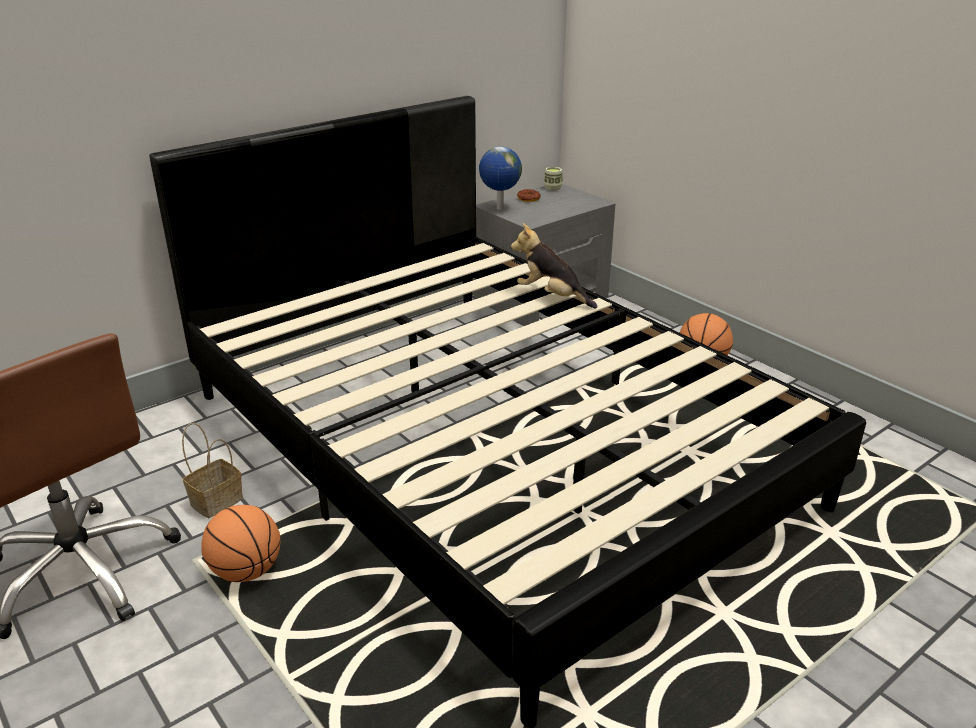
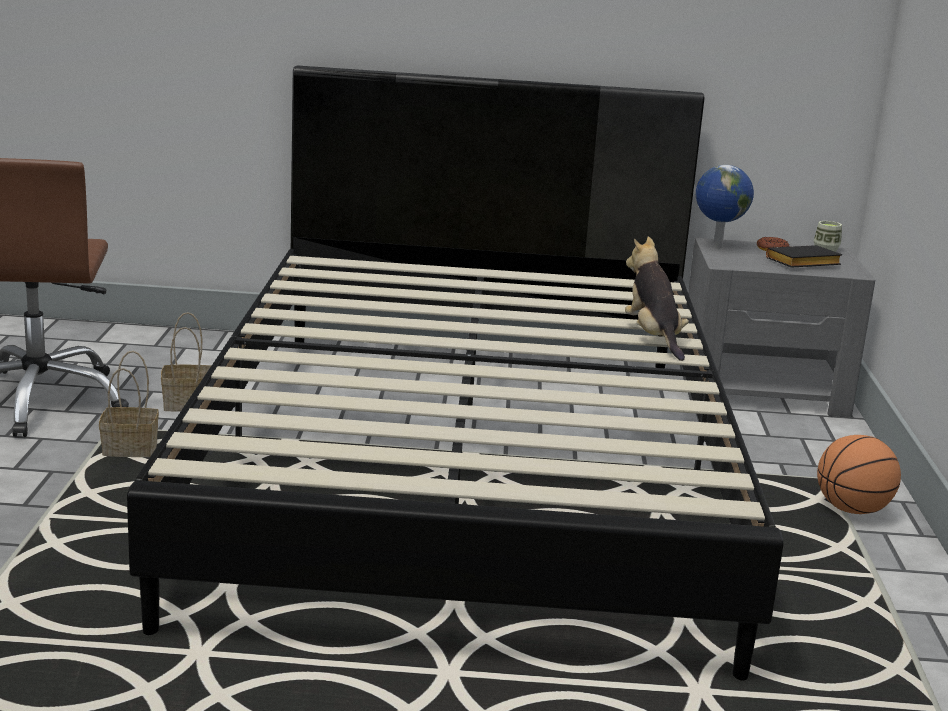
camera: 40 degrees right, 10 degrees down
basketball [201,505,280,582] -> basket [99,351,159,457]
none -> black book [766,245,842,268]

